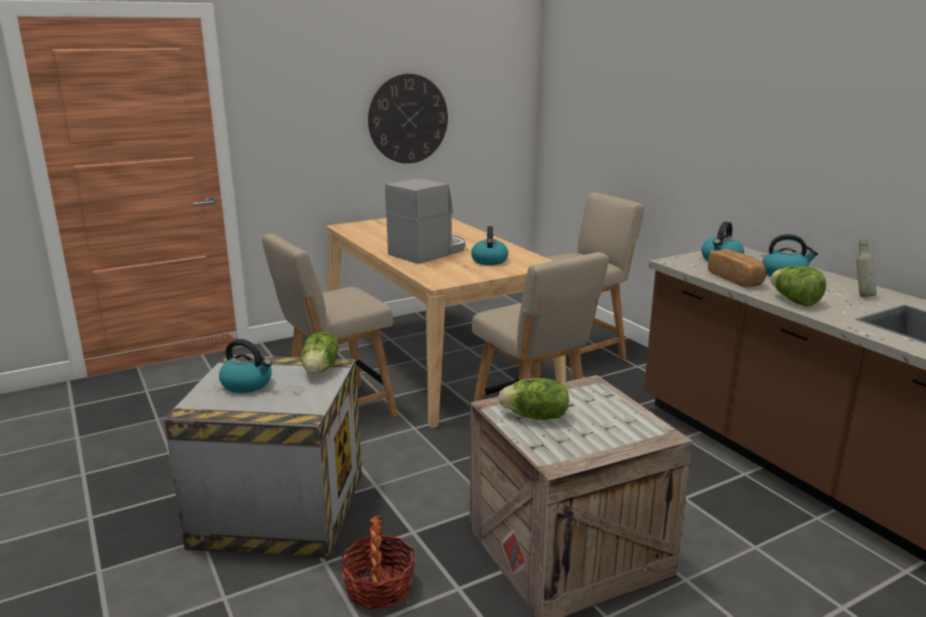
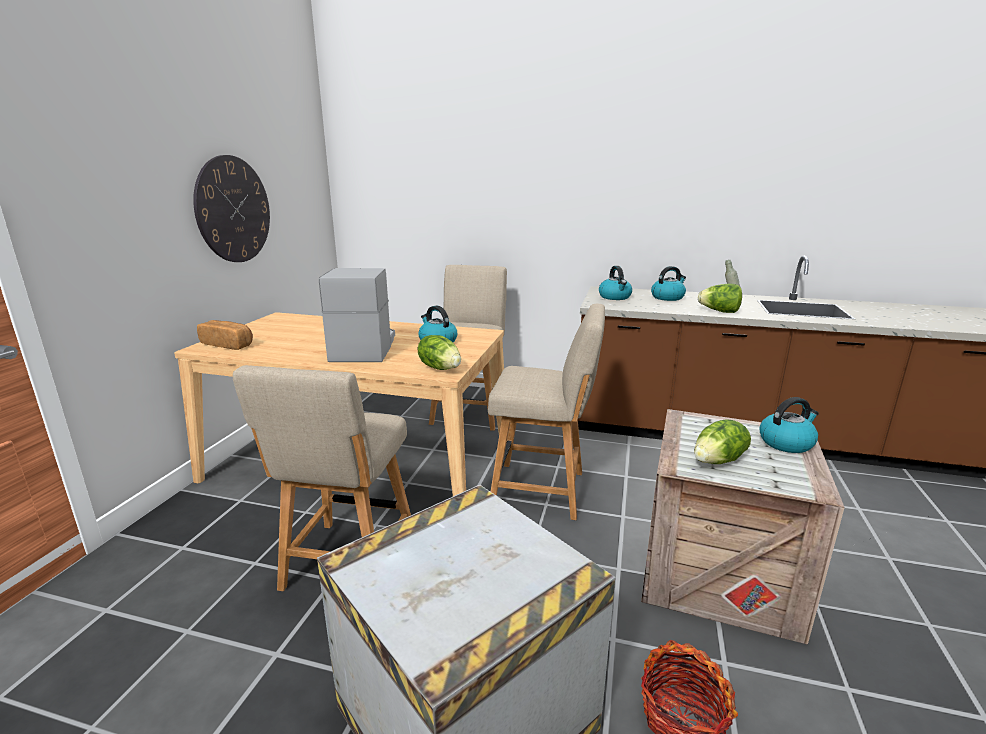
camera: 45 degrees left, 0 degrees up
kettle [219,339,272,393] -> kettle moved to [759,397,819,453]
lettuce [301,332,339,374] -> lettuce moved to [418,335,461,370]
bread [708,249,767,288] -> bread moved to [197,320,253,350]

